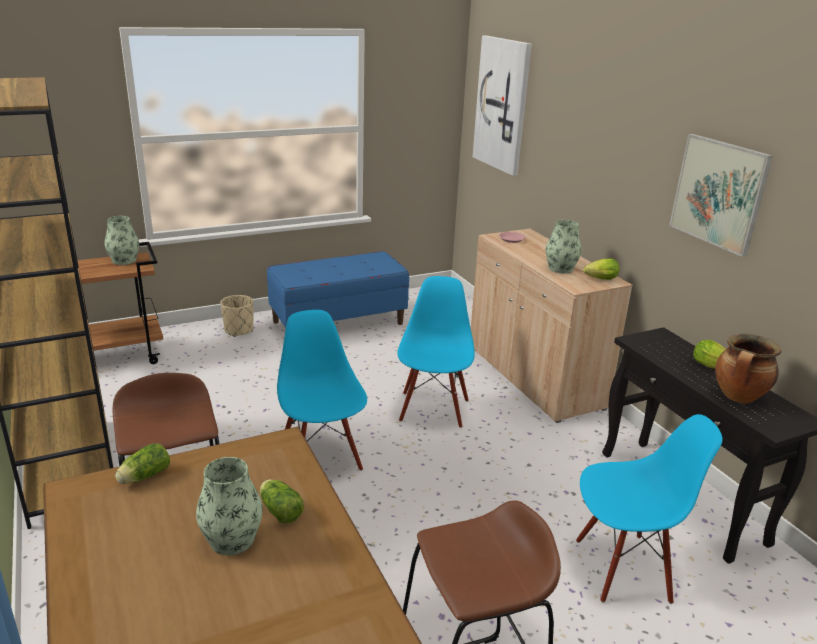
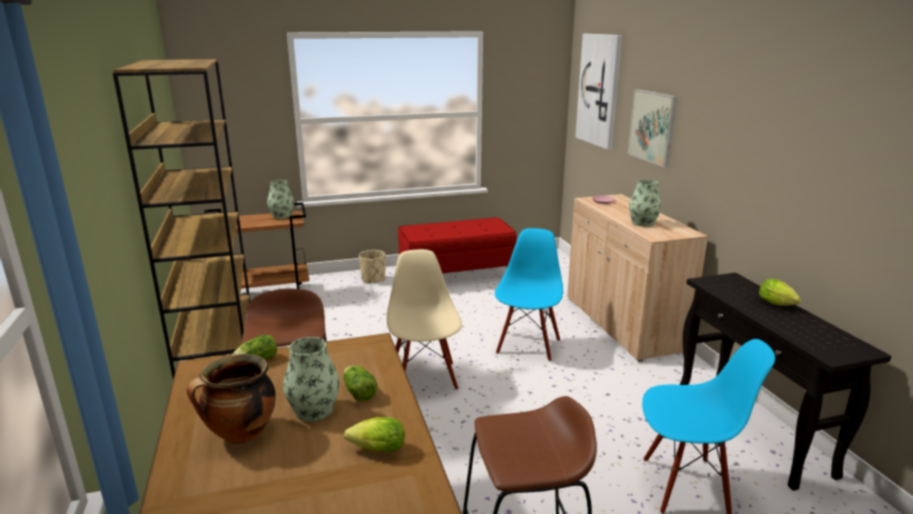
camera: 10 degrees right, 5 degrees down
blue bench [267,251,409,328] -> red bench [398,217,517,273]
blue chair [277,310,367,471] -> beige chair [387,249,462,390]
lettuce [583,258,619,280] -> lettuce moved to [344,417,405,452]
picture [669,134,773,257] -> picture moved to [628,89,677,167]
cooking pot [715,334,781,404] -> cooking pot moved to [186,354,276,444]

